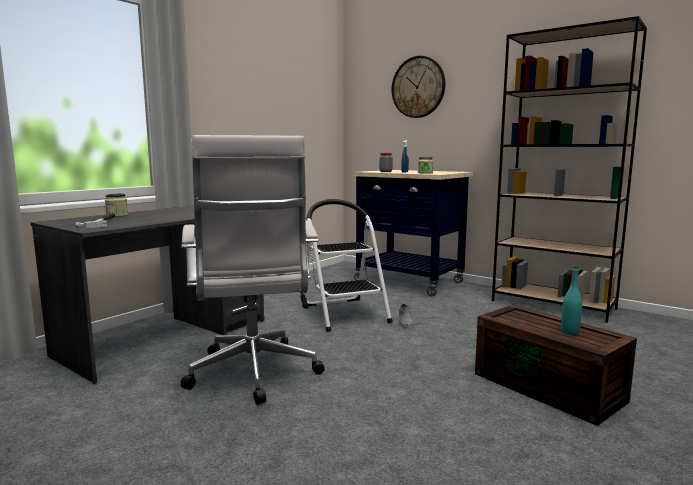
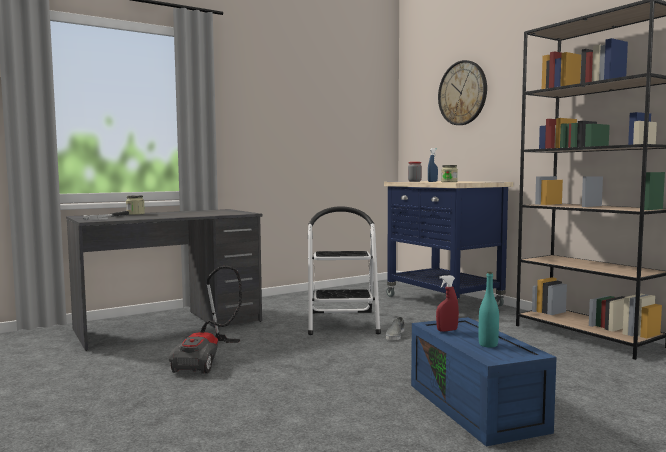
camera: 20 degrees right, 5 degrees down
white office chair [181,135,325,405] -> vacuum cleaner [169,266,242,374]
brown storage box [475,305,637,426] -> blue storage box [411,317,557,446]
none -> red spray bottle [436,275,459,331]

